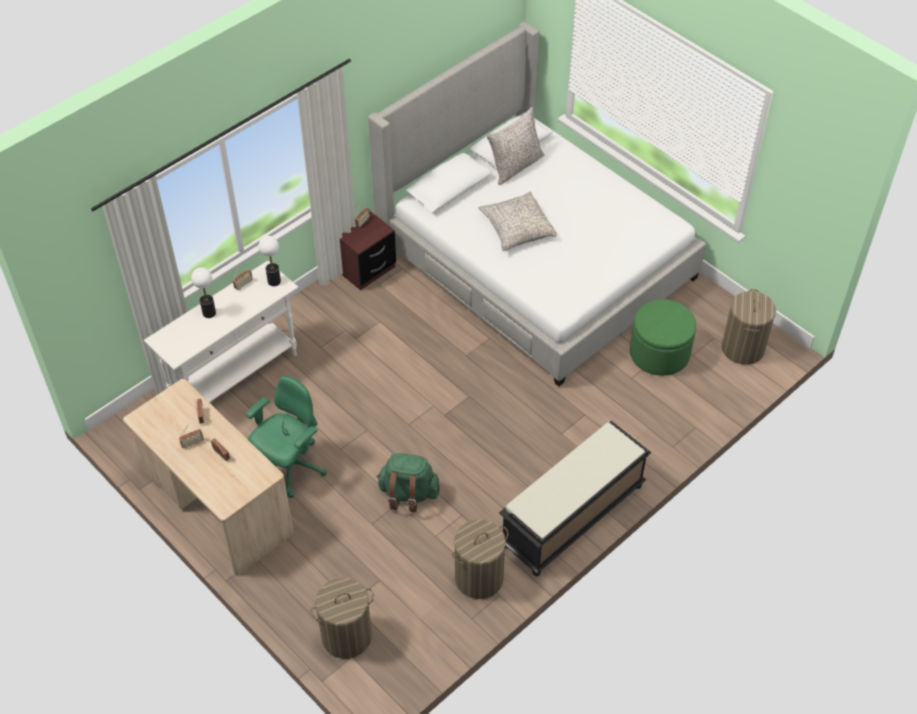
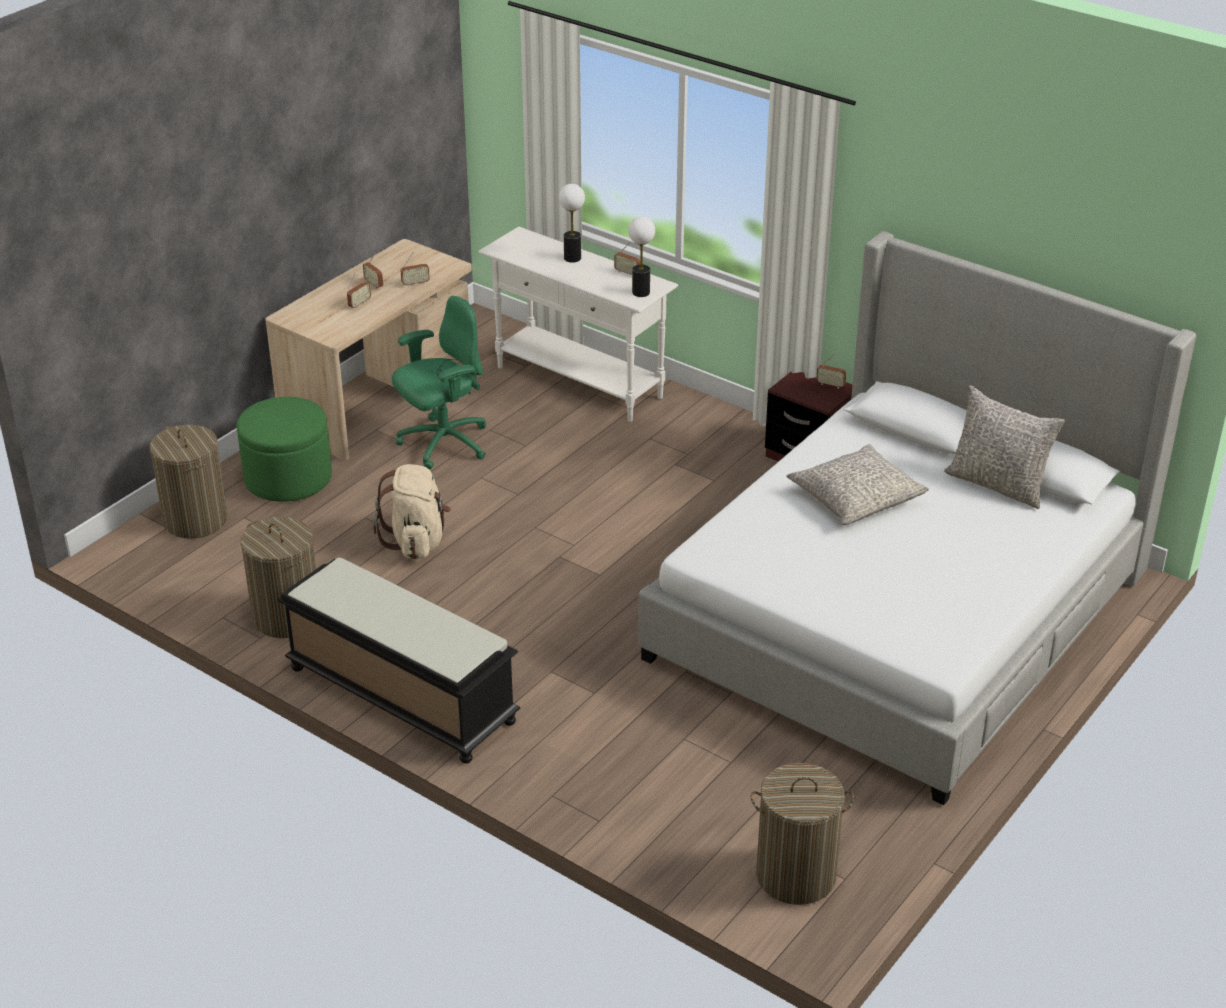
camera: 80 degrees right, 15 degrees down
green office chair [246,376,327,498] -> green office chair turned 60 degrees counterclockwise [392,296,486,470]
green backpack [377,453,440,512] -> beige backpack [374,464,451,559]
green ottoman [630,299,696,376] -> green ottoman moved to [236,397,332,502]

